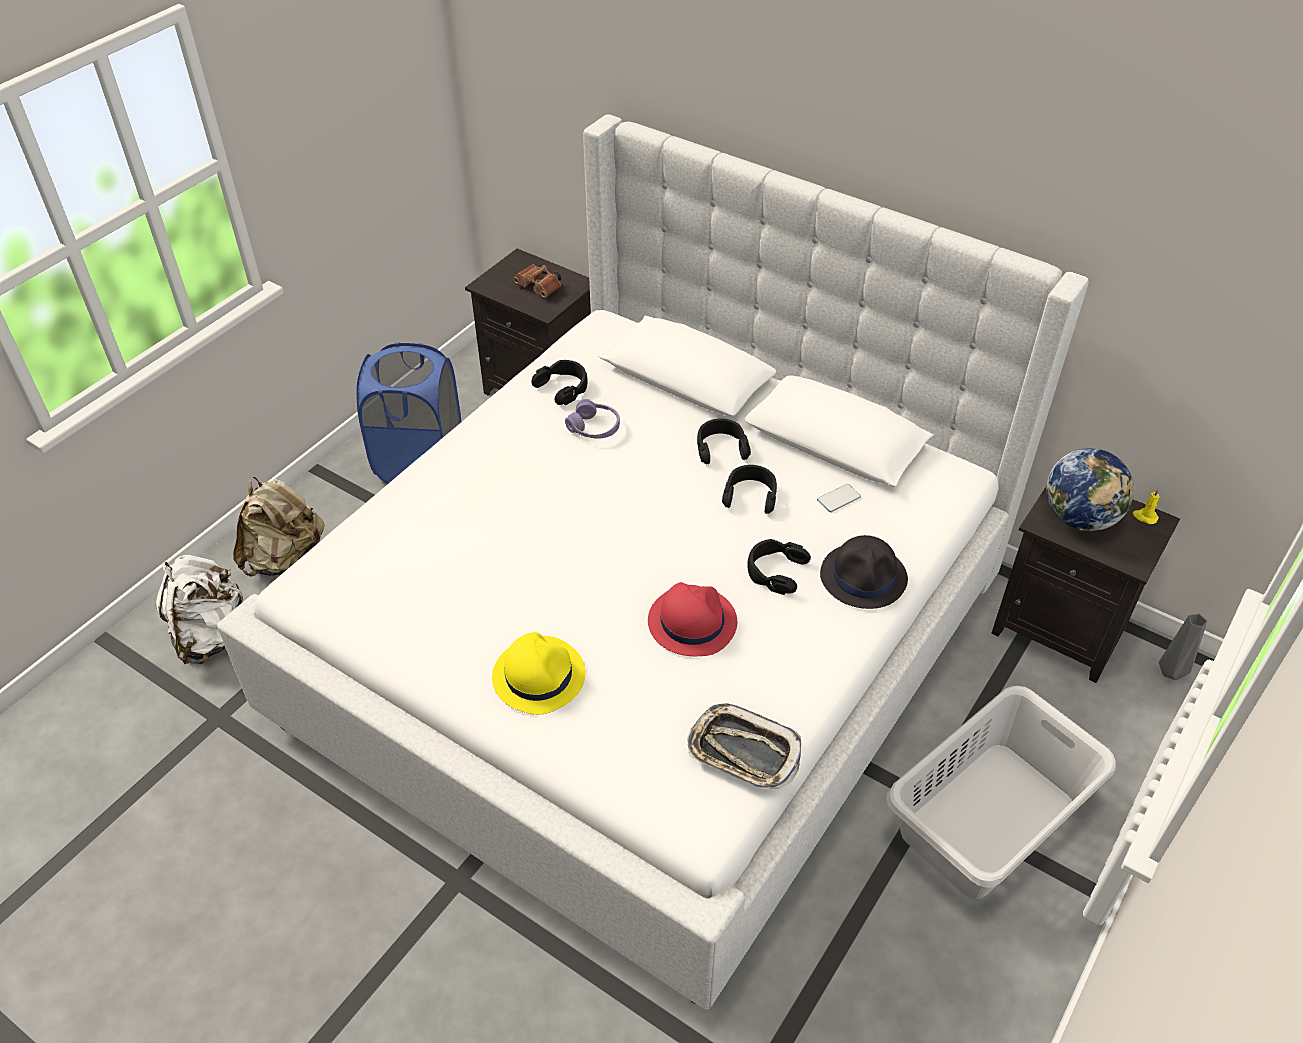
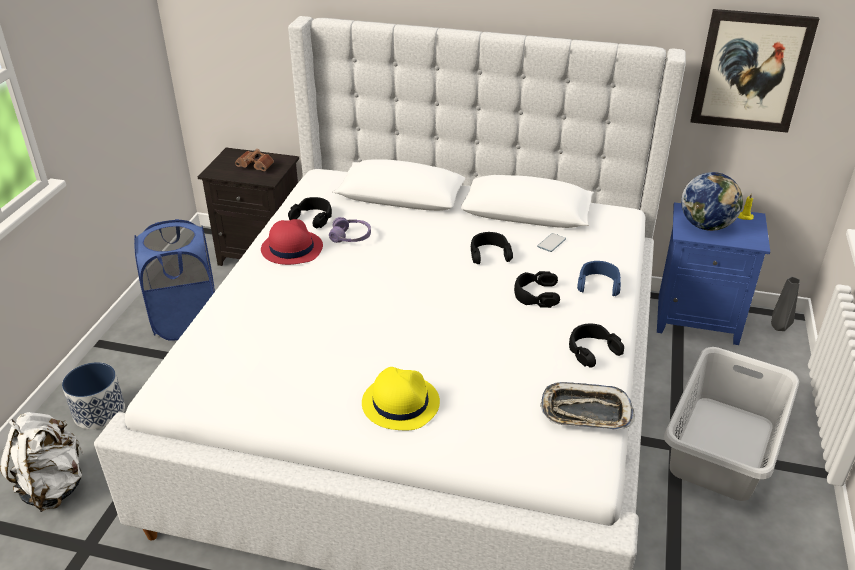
camera: 20 degrees left, 10 degrees down
beige backpack [233,477,324,577] -> planter [62,362,125,429]
red hat [648,582,737,656] -> red hat moved to [261,219,323,265]
black headphones [697,418,751,464] -> black headphones moved to [569,324,624,368]
black hat [820,535,908,609] -> blue headphones [577,261,621,297]
black nightstand [991,487,1180,683] -> blue nightstand [657,202,770,345]
none -> picture [691,9,819,133]

